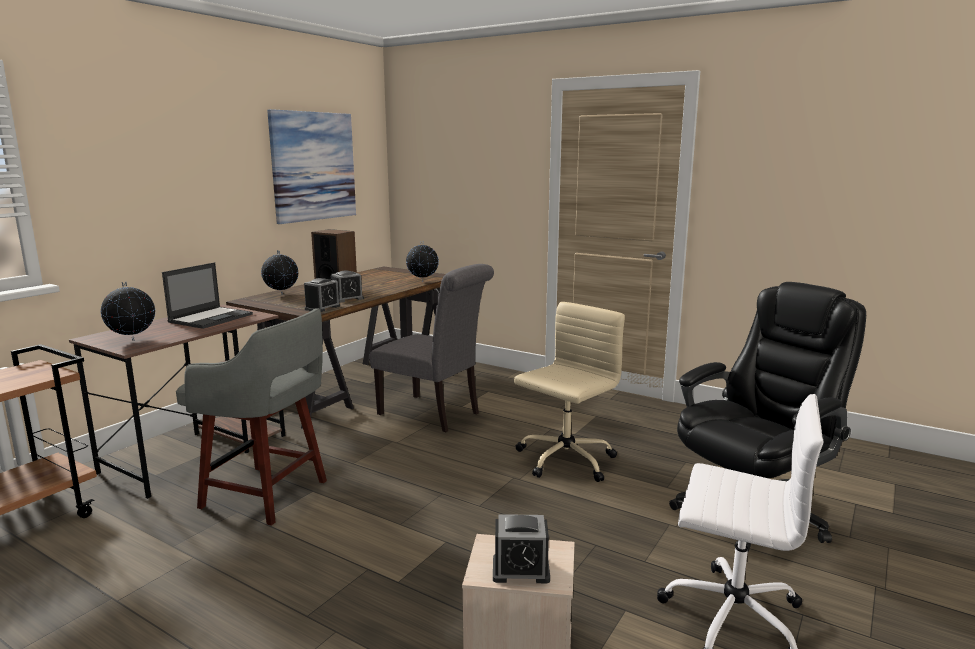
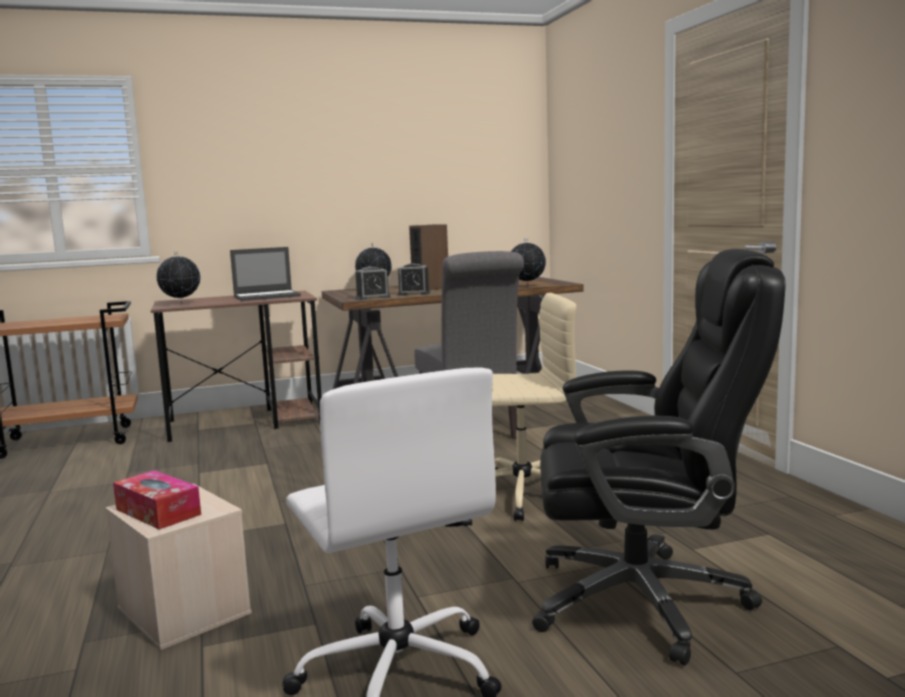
camera: 40 degrees right, 5 degrees down
grey stool [176,308,327,526] -> none
picture [267,109,356,224] -> none
alarm clock [493,514,550,583] -> tissue box [113,470,201,530]

